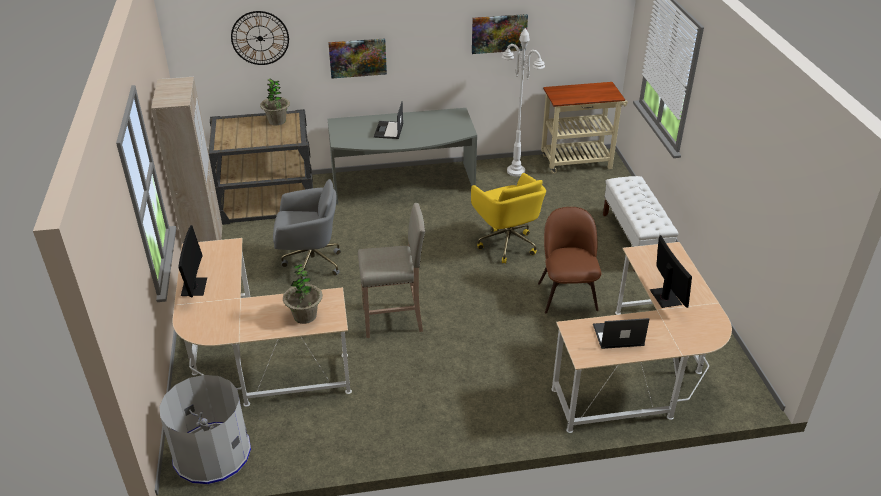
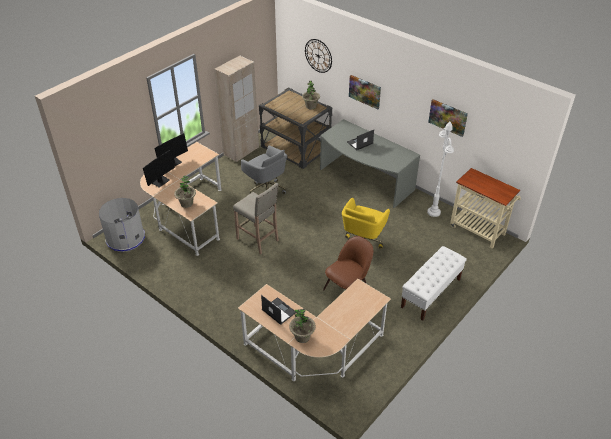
camera: 50 degrees right, 5 degrees up
monitor [649,235,692,308] -> monitor moved to [143,150,175,188]
none -> potted plant [289,308,316,343]

